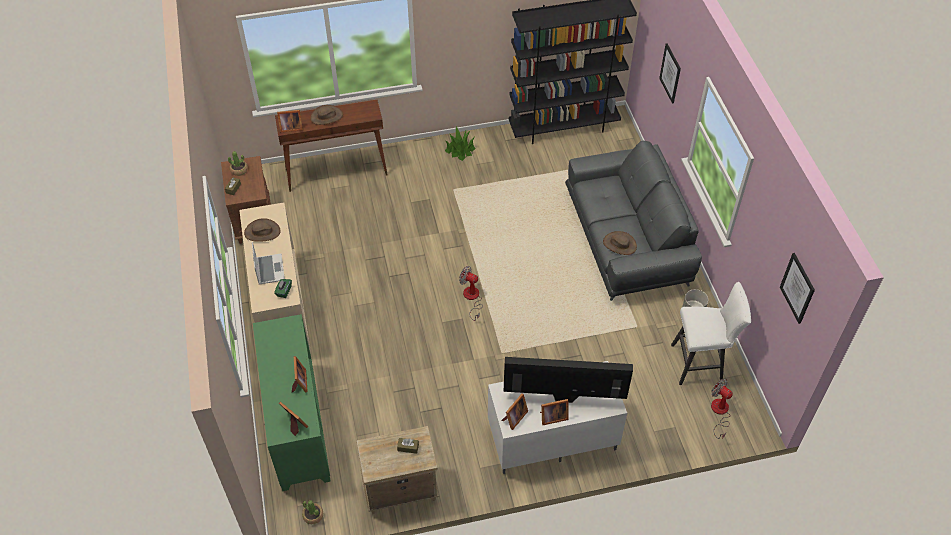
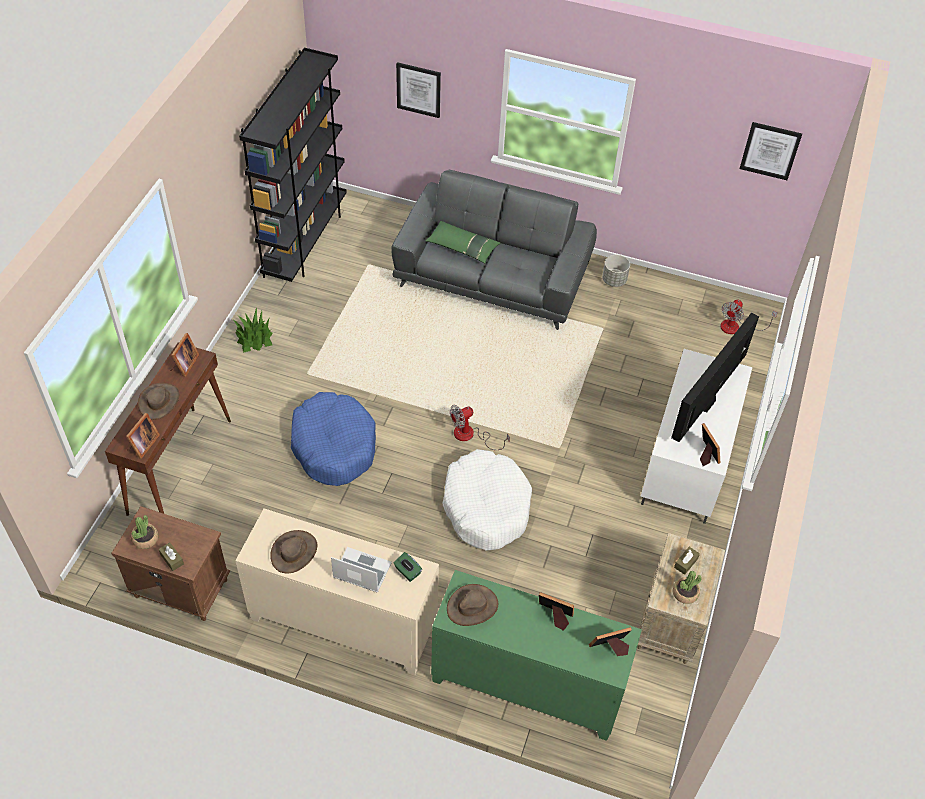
camera: 60 degrees left, 0 degrees up
potted plant [302,500,323,524] -> potted plant moved to [673,571,702,604]
picture frame [540,399,569,425] -> picture frame moved to [171,333,199,377]
brown hat [603,231,637,255] -> brown hat moved to [447,584,498,626]
white stool [671,282,751,385] -> none
fan [711,379,733,439] -> fan turned 45 degrees counterclockwise [720,300,777,334]
none -> blue dog bed [291,392,376,486]
none -> green pillow [425,221,500,263]
none -> white dog bed [442,449,532,550]

